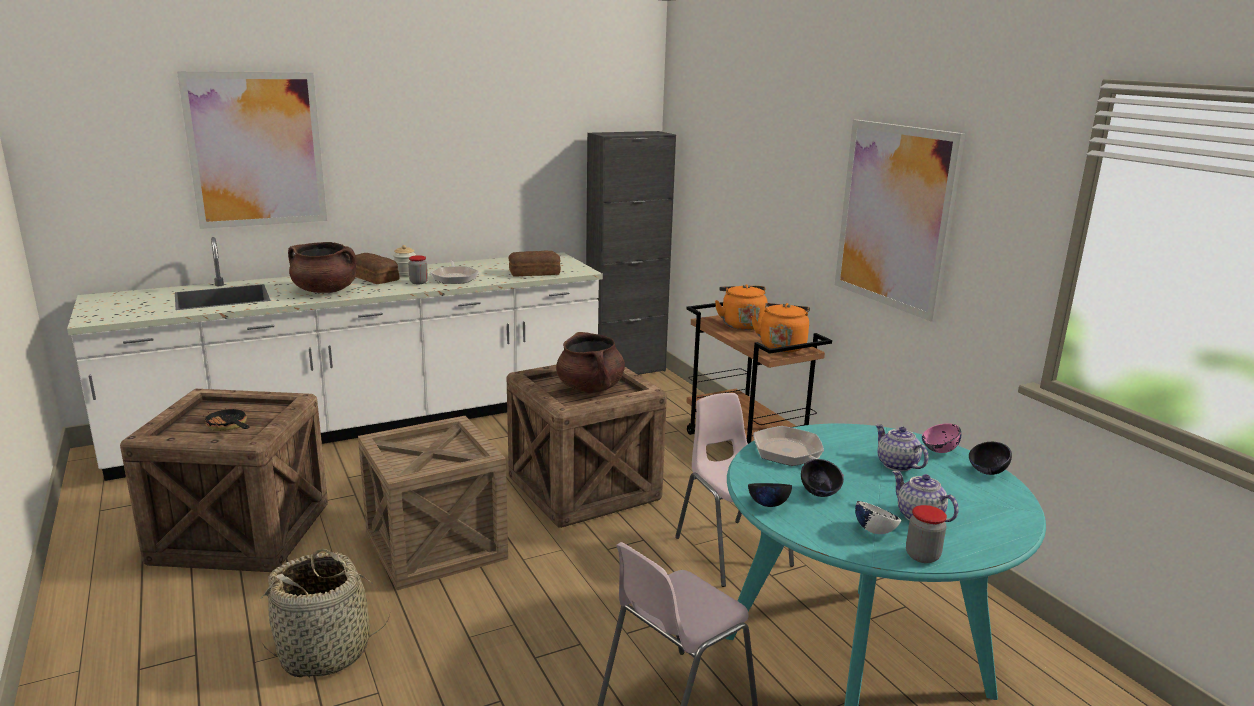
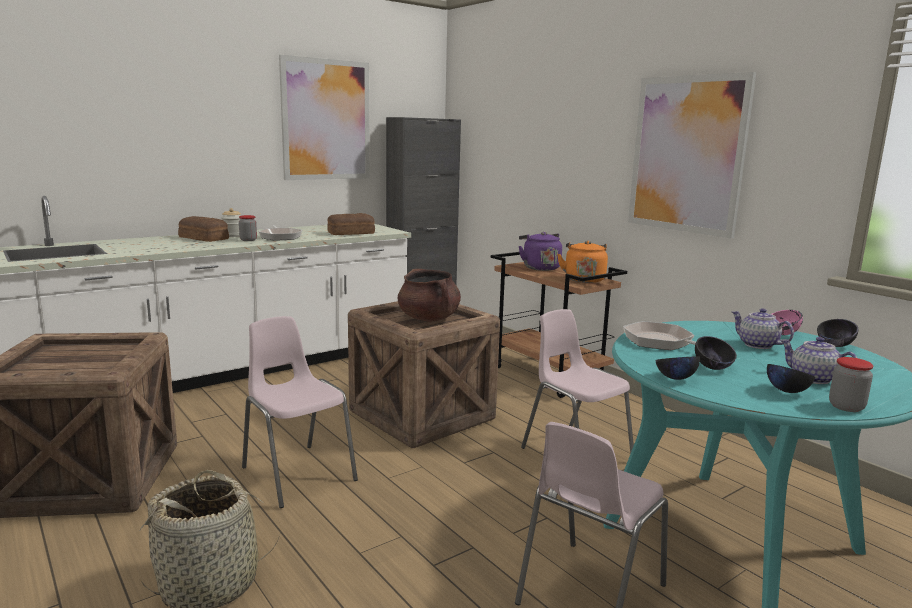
camera: 10 degrees left, 5 degrees down
picture [177,71,327,229] -> picture moved to [279,55,370,180]
frying pan [203,409,250,431] -> none
brown cooking pot [288,242,356,293] -> none
crate [358,416,508,590] -> pink chair [242,316,358,508]
orange kettle [715,284,767,330] -> purple kettle [519,232,562,271]
white bowl [855,501,901,534] -> black bowl [767,364,815,393]

